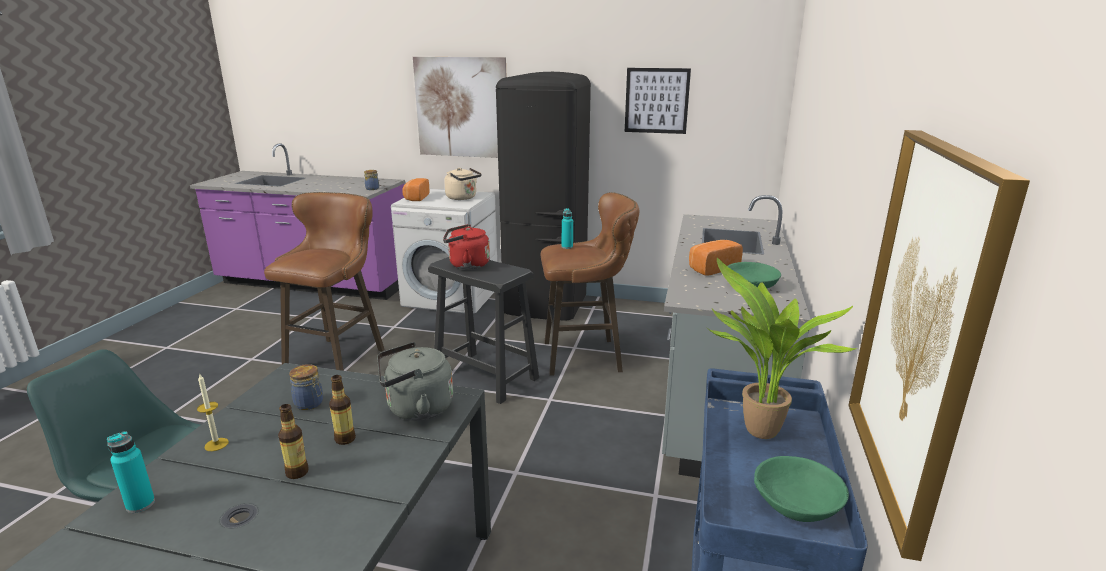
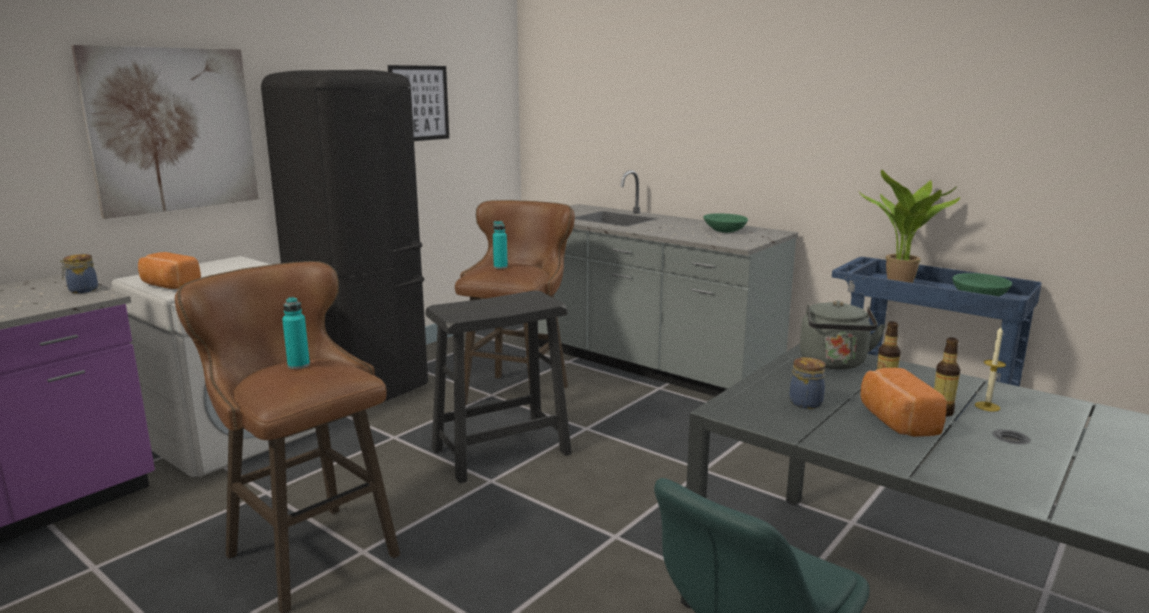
camera: 65 degrees left, 5 degrees down
turquoise bottle [107,431,155,513] -> turquoise bottle moved to [282,297,310,369]
candle [197,373,229,451] -> candle moved to [975,326,1006,412]
red kettle [443,224,490,269] -> none
beige kettle [444,168,482,200] -> none
bread [689,240,743,276] -> bread moved to [860,368,947,437]
picture [848,130,1030,561] -> none

